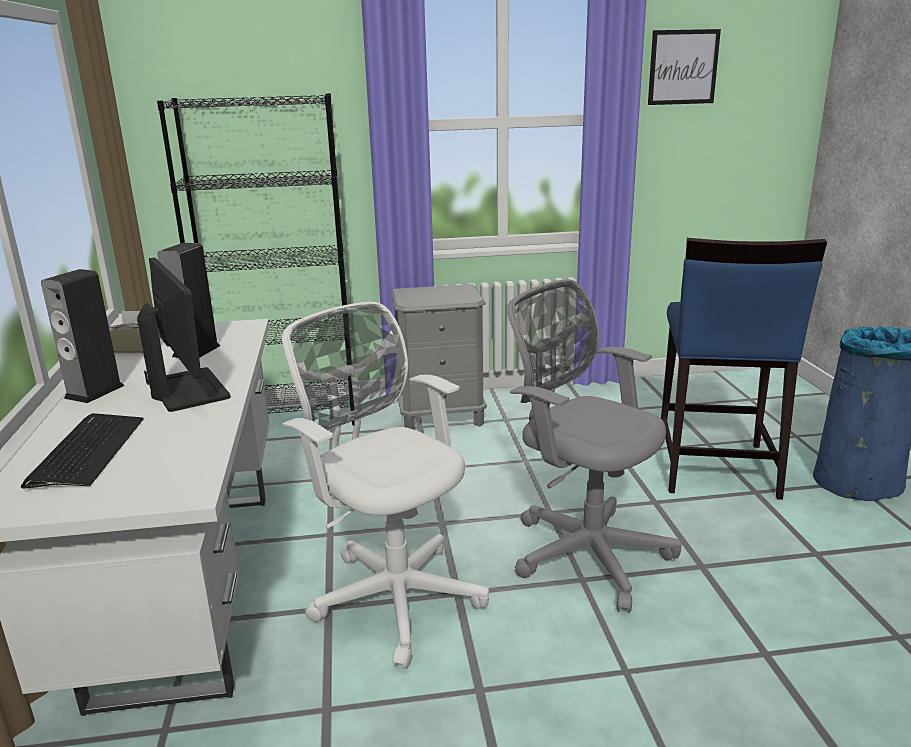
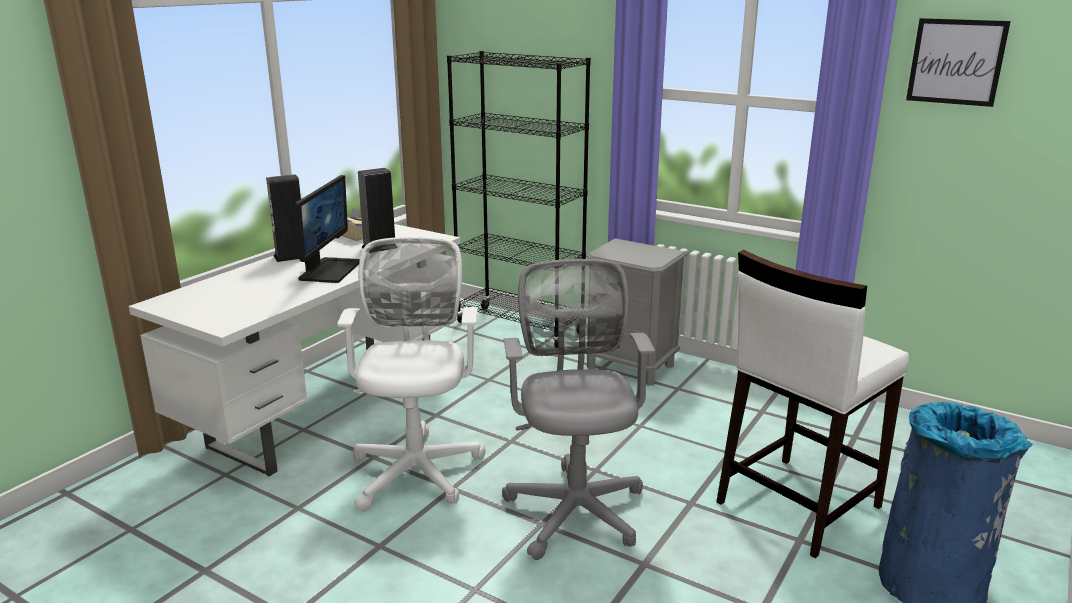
camera: 40 degrees right, 0 degrees up
keyboard [21,413,143,488] -> none
blue stool [661,238,827,500] -> white stool [717,250,909,558]

